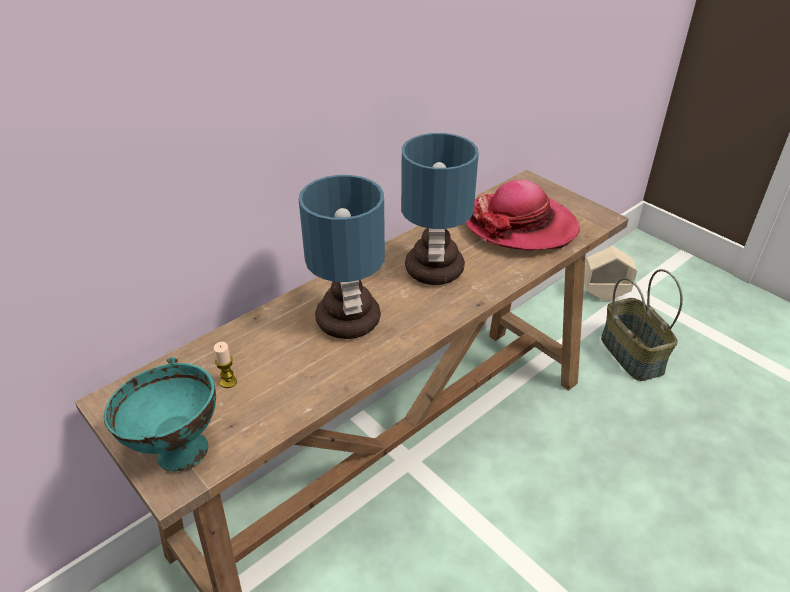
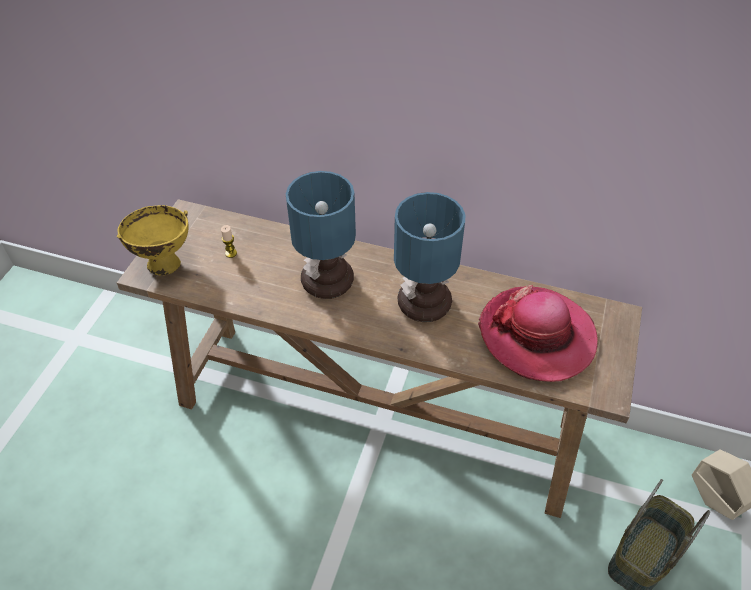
camera: 60 degrees right, 10 degrees up
turquoise bowl [104,357,216,472] -> yellow bowl [117,205,189,275]

